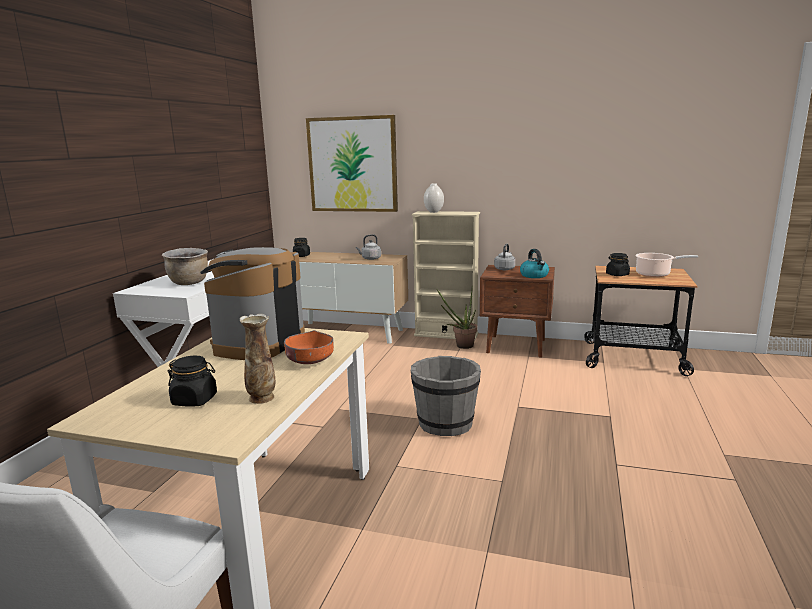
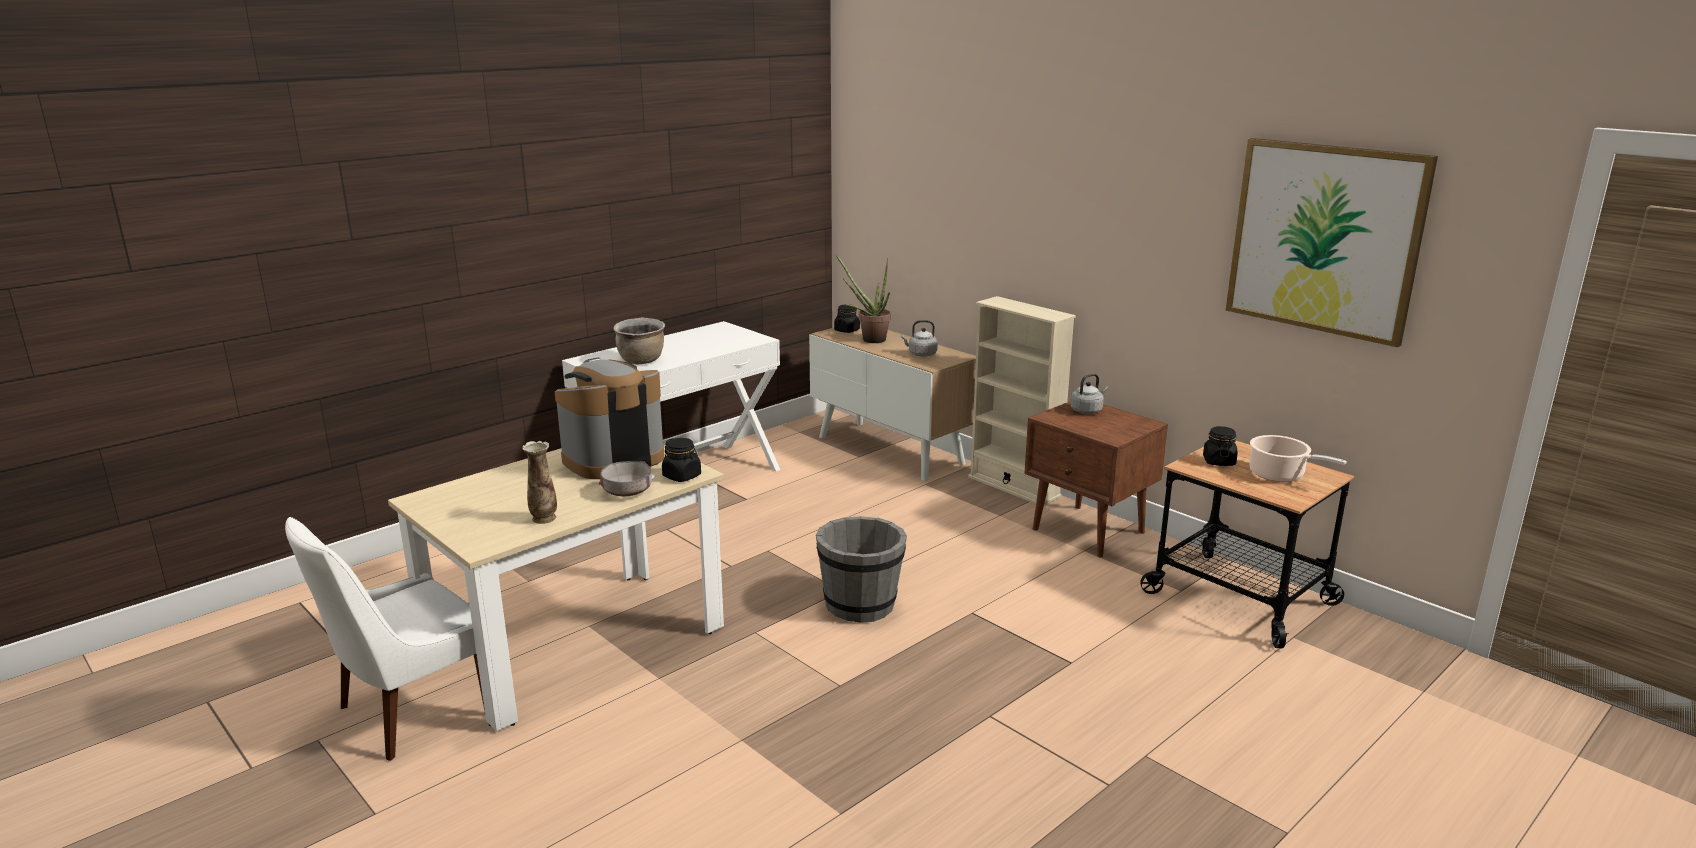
camera: 30 degrees right, 5 degrees up
black jar [168,356,217,407] -> black jar moved to [662,438,701,482]
orange bowl [284,330,334,364] -> grey bowl [599,461,655,496]
picture [306,115,398,212] -> picture moved to [1226,138,1438,347]
white vase [424,184,444,213] -> none
potted plant [436,288,477,349] -> potted plant moved to [836,255,891,343]
kettle [520,249,549,278] -> none

